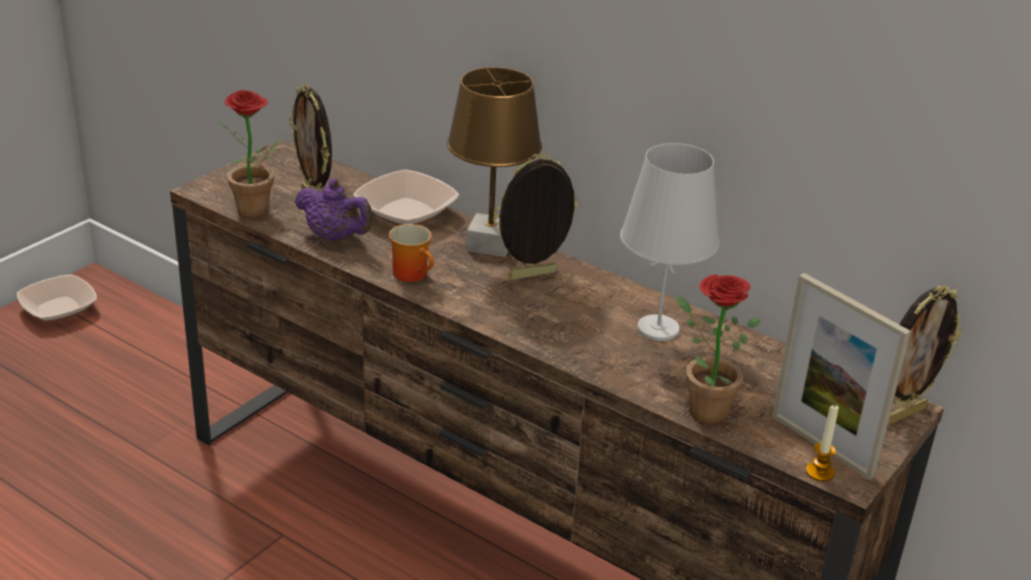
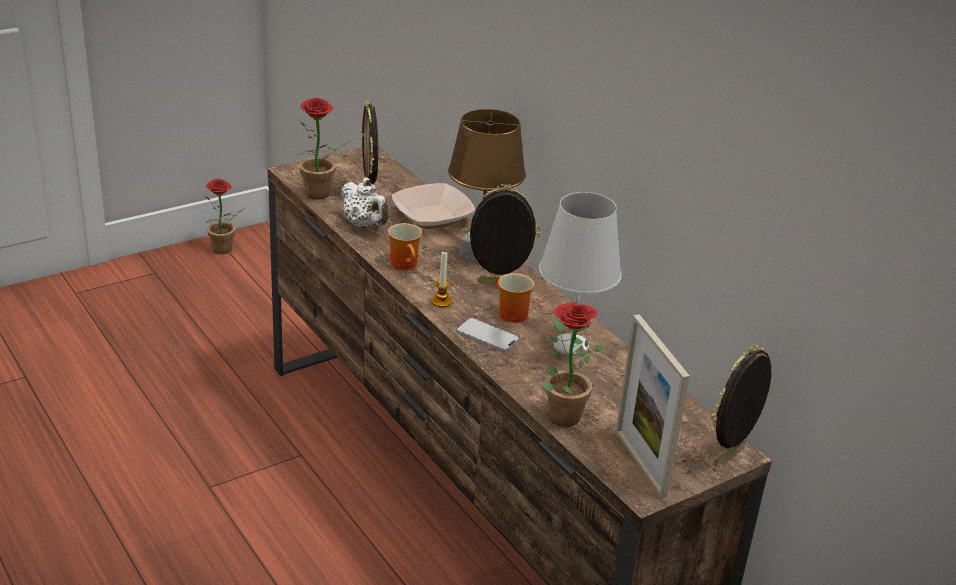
camera: 20 degrees right, 0 degrees up
bowl [17,274,97,322] -> potted plant [205,179,245,254]
purple teapot [295,178,373,242] -> white teapot [341,178,388,228]
candle [806,405,839,482] -> candle moved to [432,251,452,307]
picture frame [888,285,962,425] -> picture frame turned 150 degrees clockwise [711,344,771,466]
none -> phone [456,318,519,352]
none -> mug [496,273,534,323]

